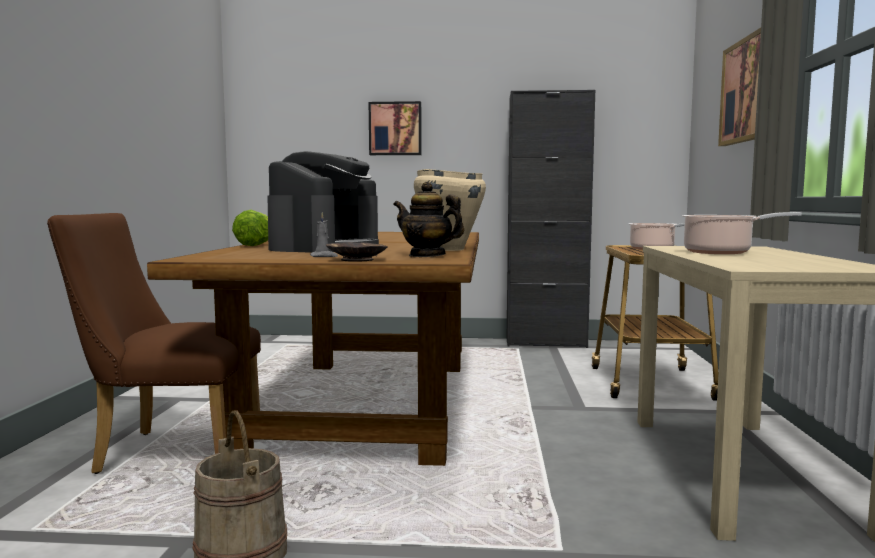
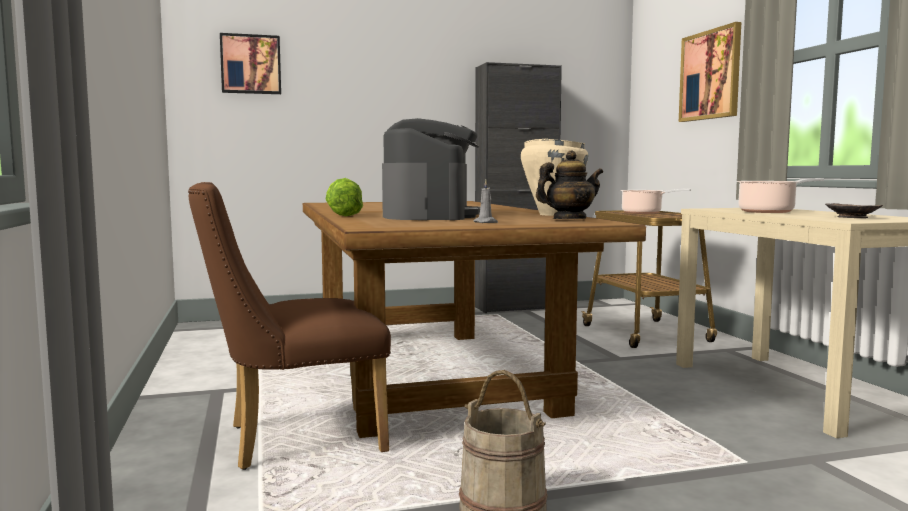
camera: 20 degrees left, 0 degrees up
brown bowl [326,242,388,262] -> brown bowl moved to [825,203,883,218]
picture [369,101,422,155] -> picture moved to [220,33,281,94]
teapot [393,182,464,257] -> teapot turned 150 degrees clockwise [536,150,603,219]

